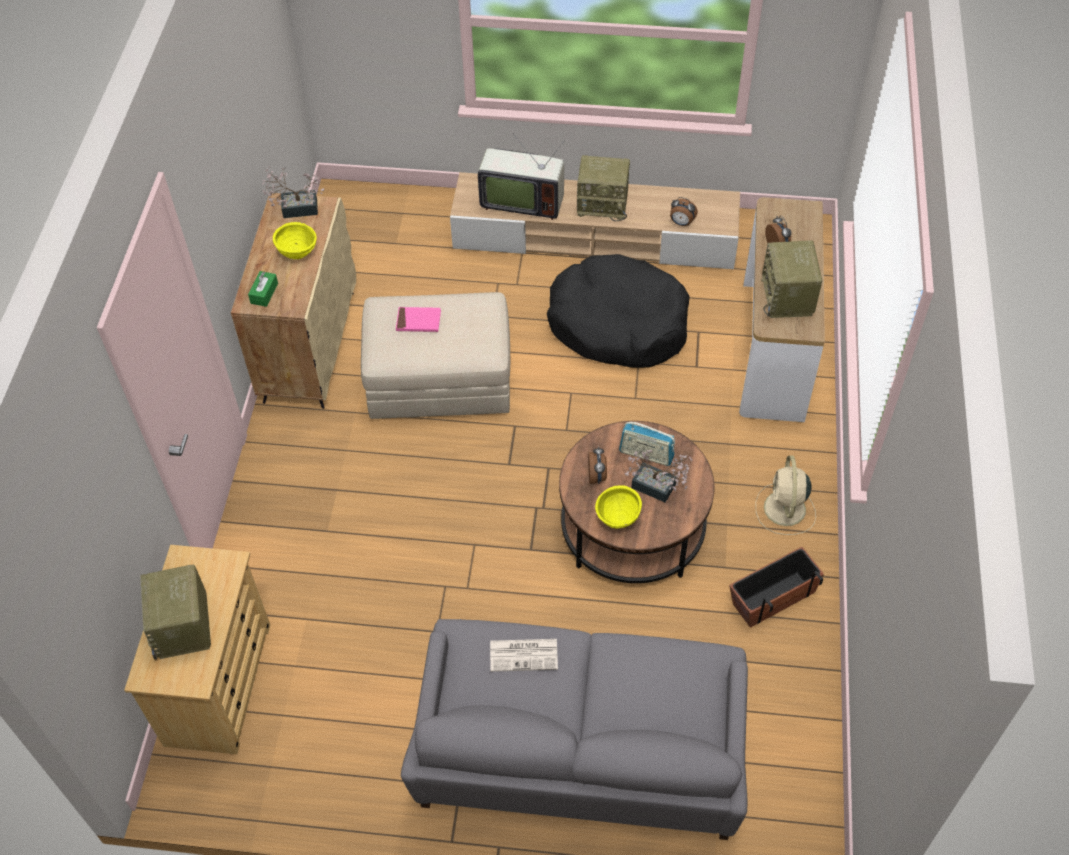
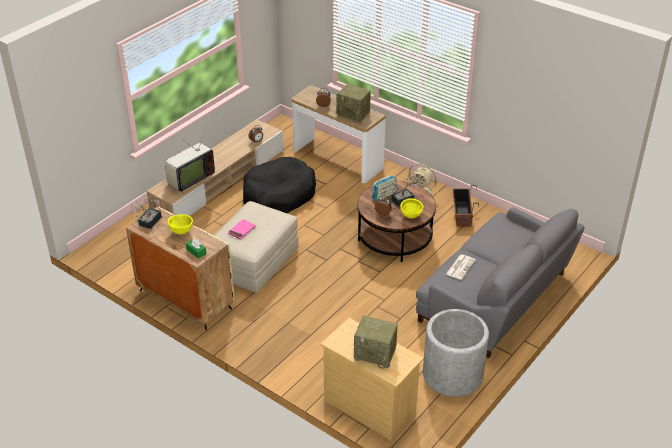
camera: 60 degrees left, 15 degrees down
radio [577,155,630,221] -> none
none -> grey planter [423,309,489,397]

